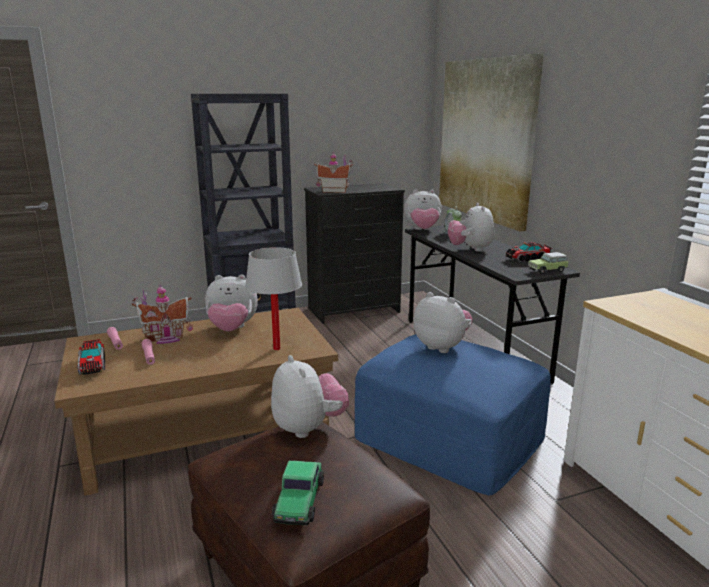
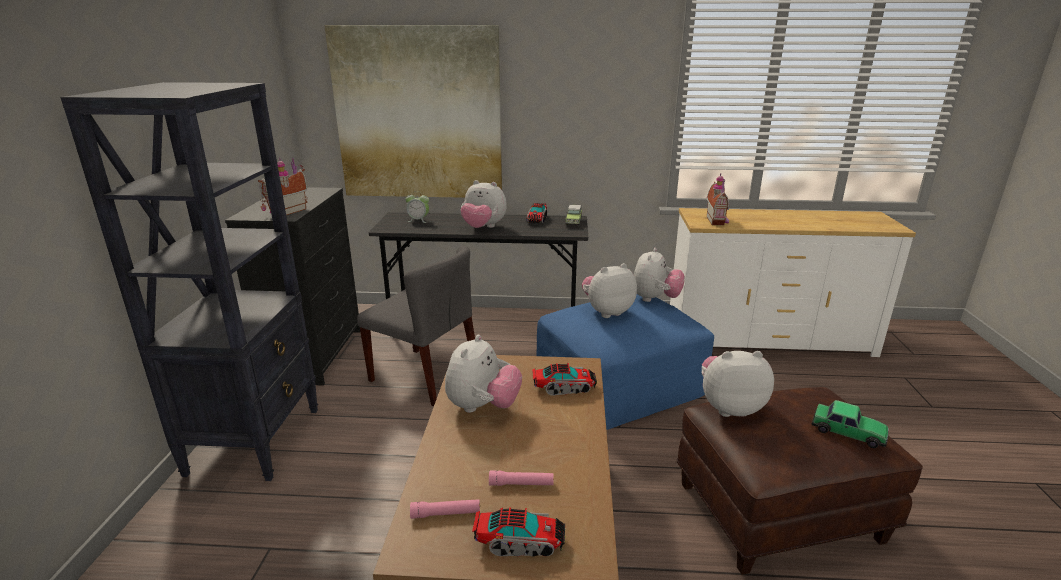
camera: 65 degrees left, 5 degrees up
toy house [132,284,193,344] -> toy house moved to [706,174,729,225]
white table lamp [245,247,302,350] -> toy truck [532,363,597,396]
plush toy [404,190,442,230] -> plush toy moved to [634,248,685,302]
none -> grey chair [357,246,475,406]

